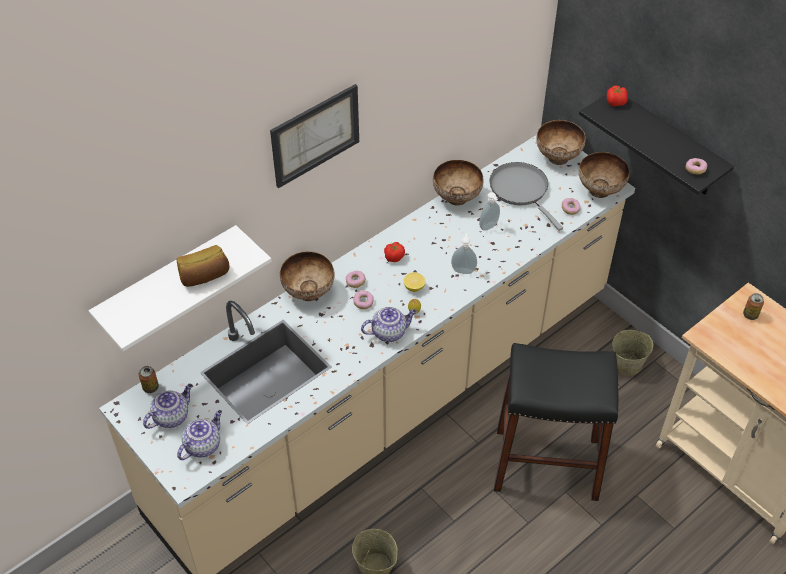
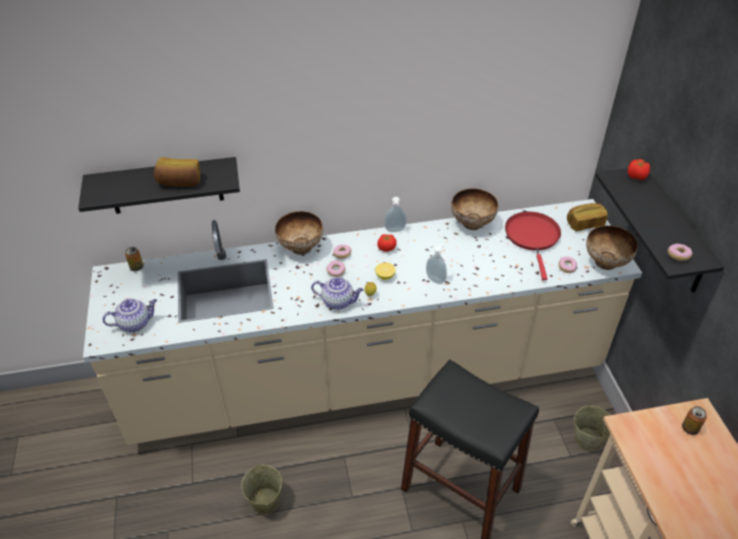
camera: 30 degrees right, 5 degrees down
white shelf [89,225,272,352] -> black shelf [78,157,240,214]
teapot [143,384,192,429] -> none
picture [270,84,359,188] -> none
soap dispenser [479,192,500,231] -> soap dispenser moved to [384,197,407,232]
grey frying pan [490,162,563,231] -> red frying pan [505,212,561,280]
bowl [536,120,586,165] -> bread [567,203,608,231]

